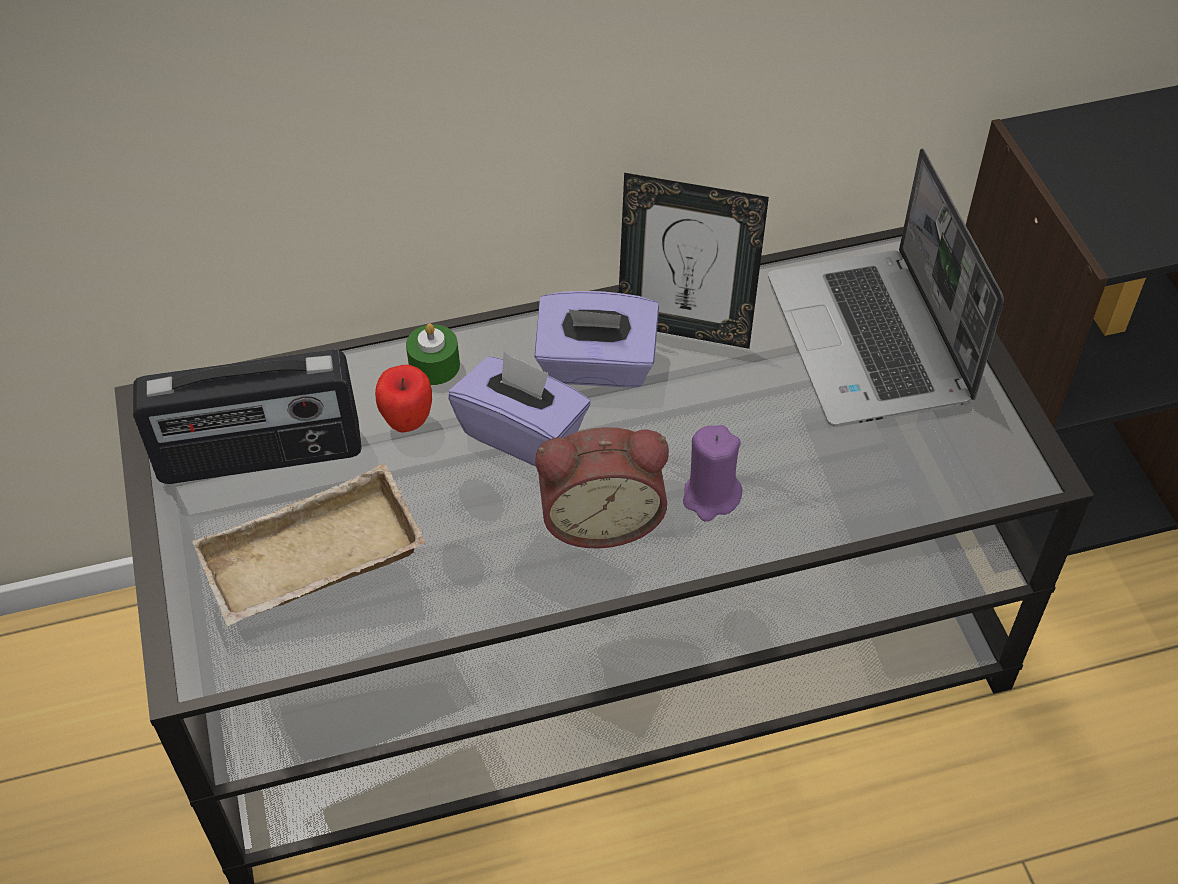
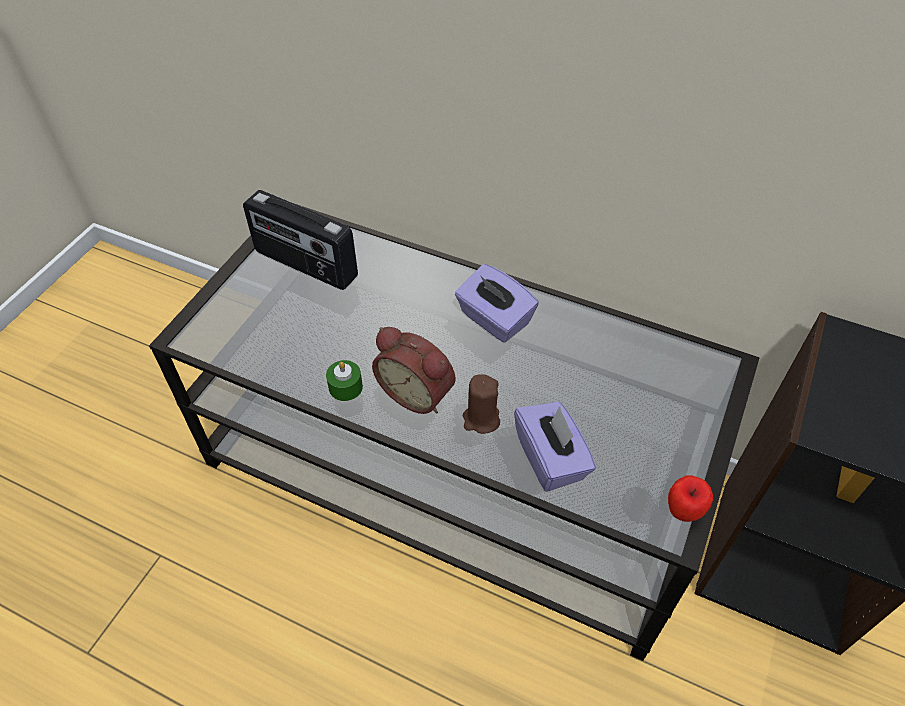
camera: 40 degrees right, 0 degrees up
beige tray [192,464,426,626] -> none
apple [375,365,432,432] -> apple moved to [668,475,713,522]
green candle [406,323,460,385] -> green candle moved to [326,360,363,401]
purple tissue box [448,351,590,466] -> purple tissue box moved to [514,402,596,492]
picture frame [619,173,769,349] -> none
purple candle [683,425,742,522] -> brown candle [463,374,500,434]
laptop [768,148,1004,427] -> none

